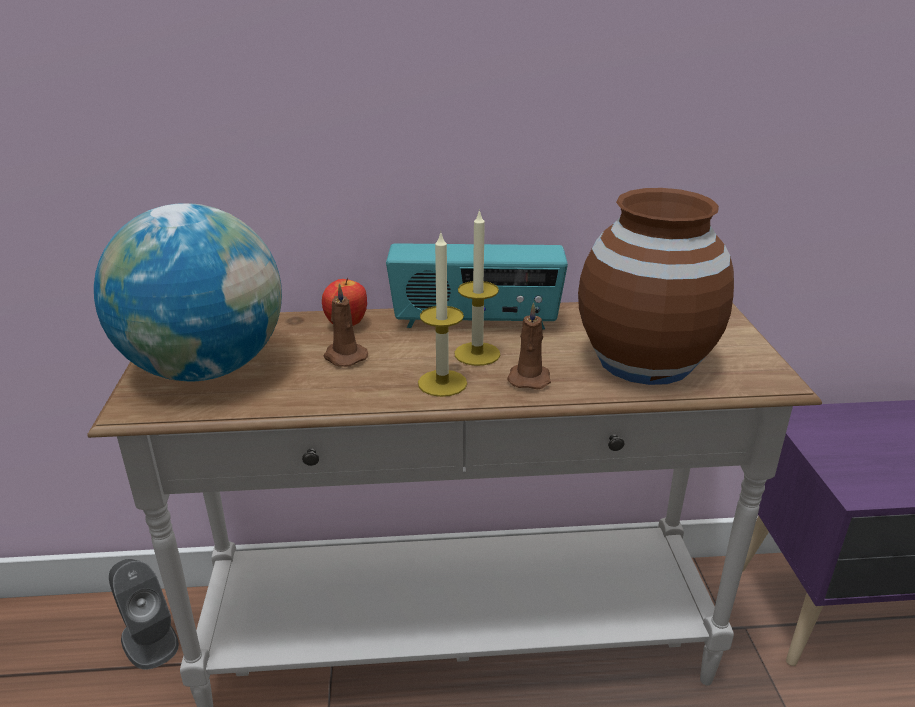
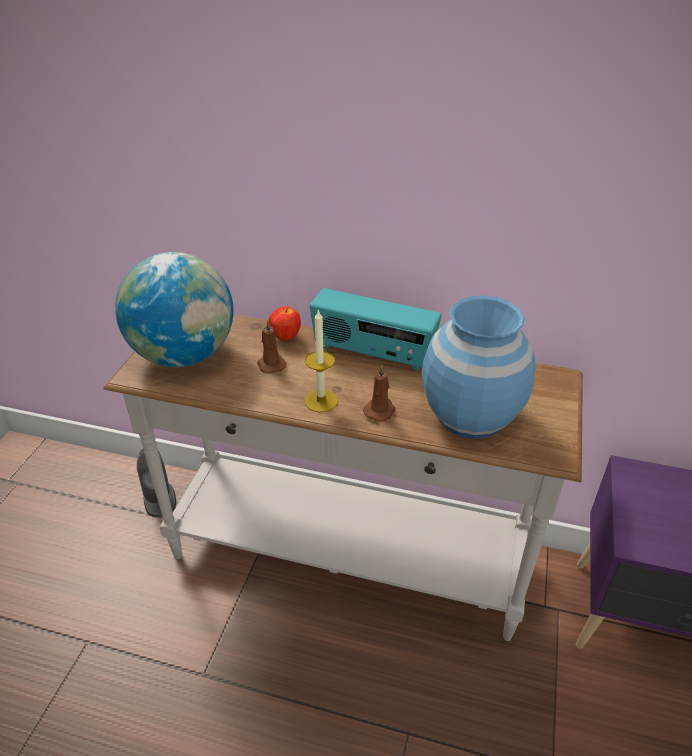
camera: 20 degrees right, 10 degrees up
candle [454,209,500,366] -> none
brown vase [578,188,734,385] -> blue vase [422,295,536,439]

